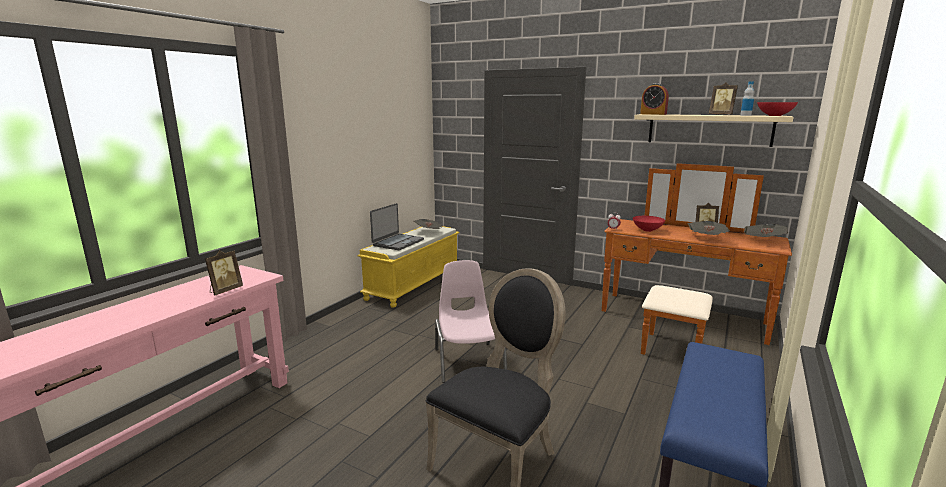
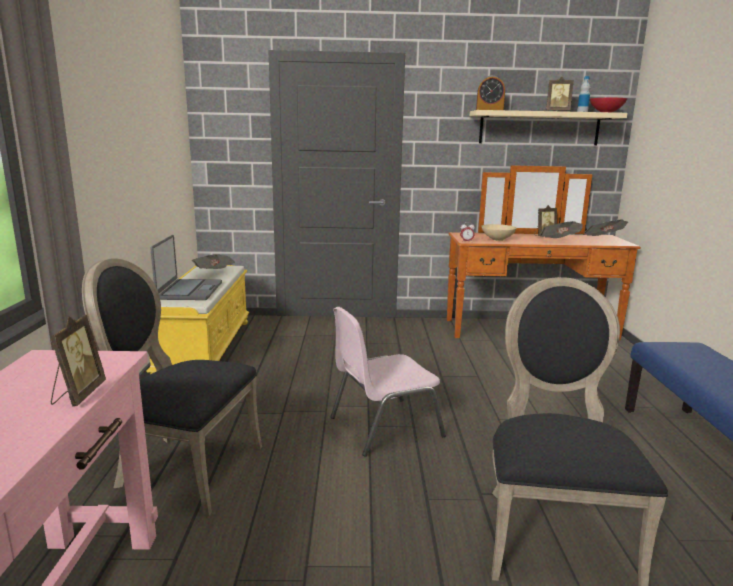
camera: 30 degrees left, 0 degrees up
pink chair [435,260,507,383] -> pink chair turned 75 degrees counterclockwise [331,307,446,457]
red bowl [633,216,665,232] -> beige bowl [481,224,517,241]
none -> black chair [82,258,262,516]

